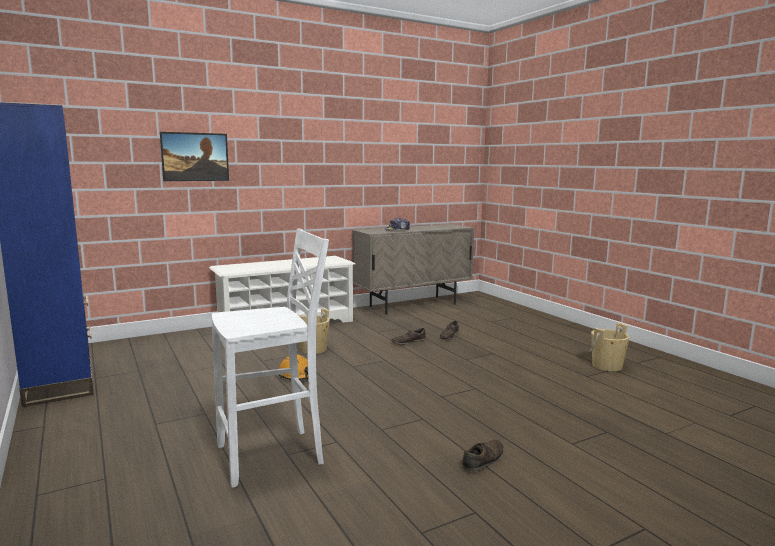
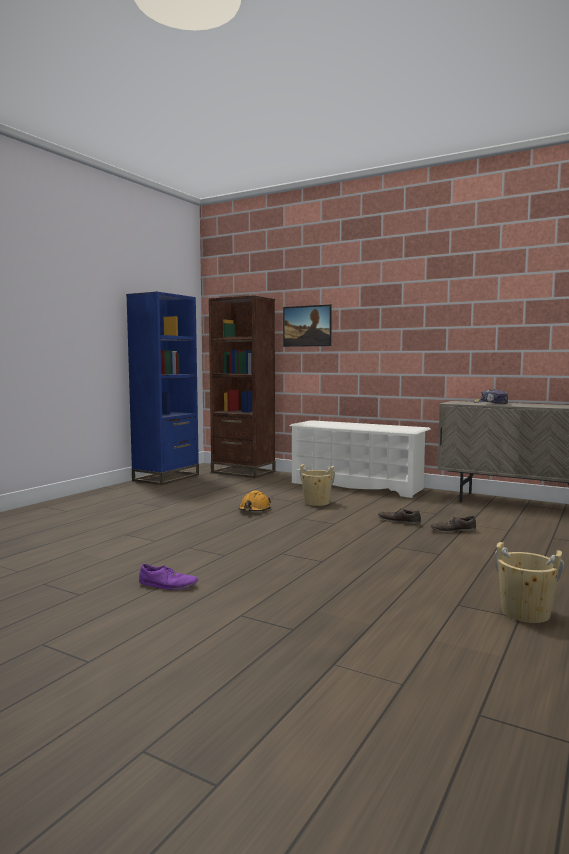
camera: 60 degrees right, 5 degrees down
white stool [212,228,329,488] -> none
brown shoe [462,439,504,472] -> purple shoe [139,564,198,590]
none -> brown bookcase [209,296,275,478]

